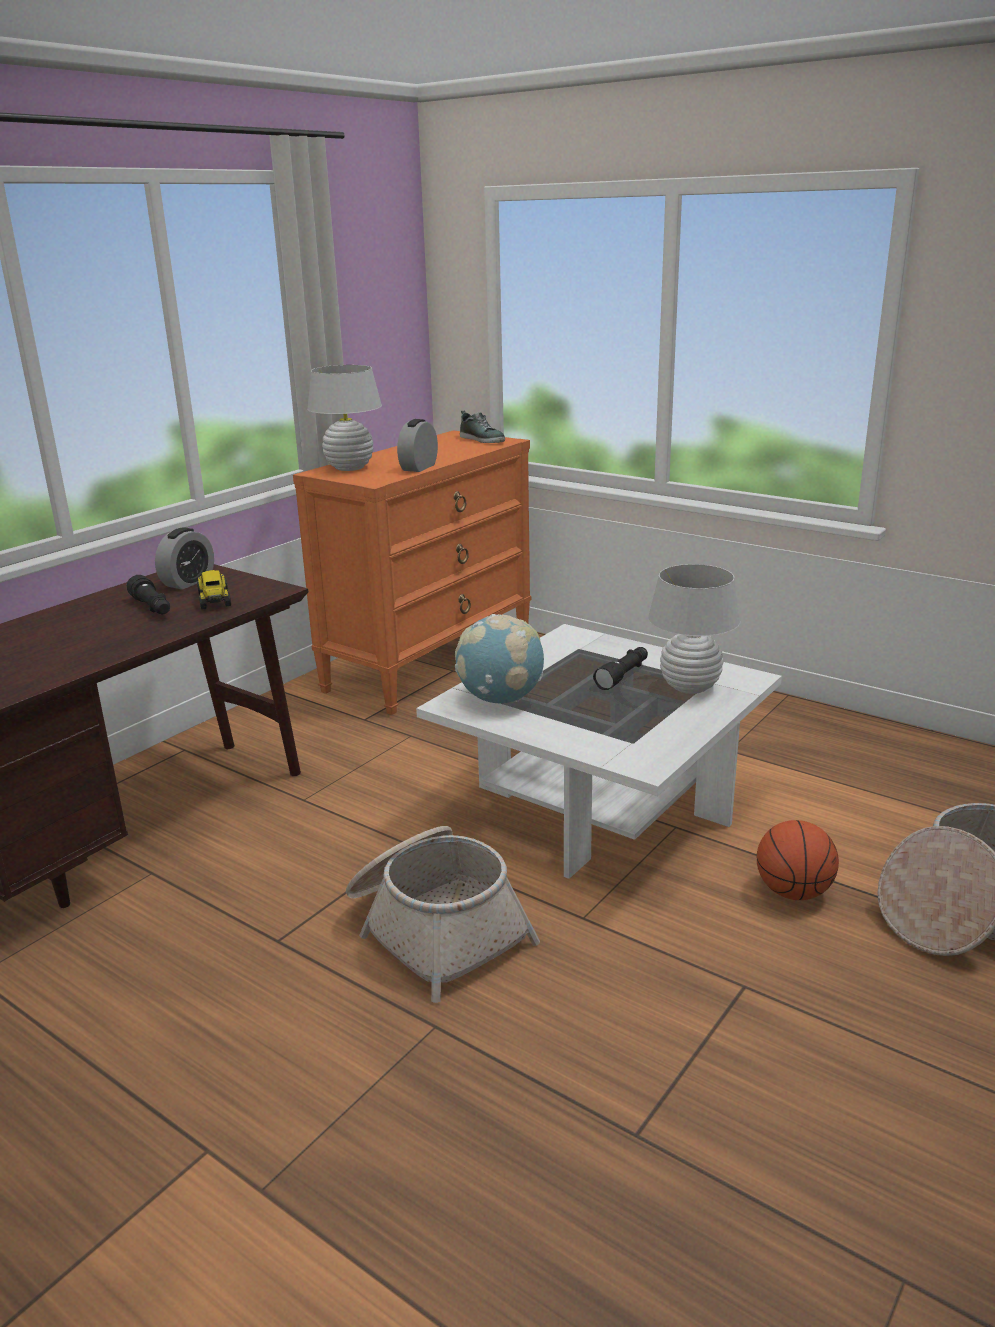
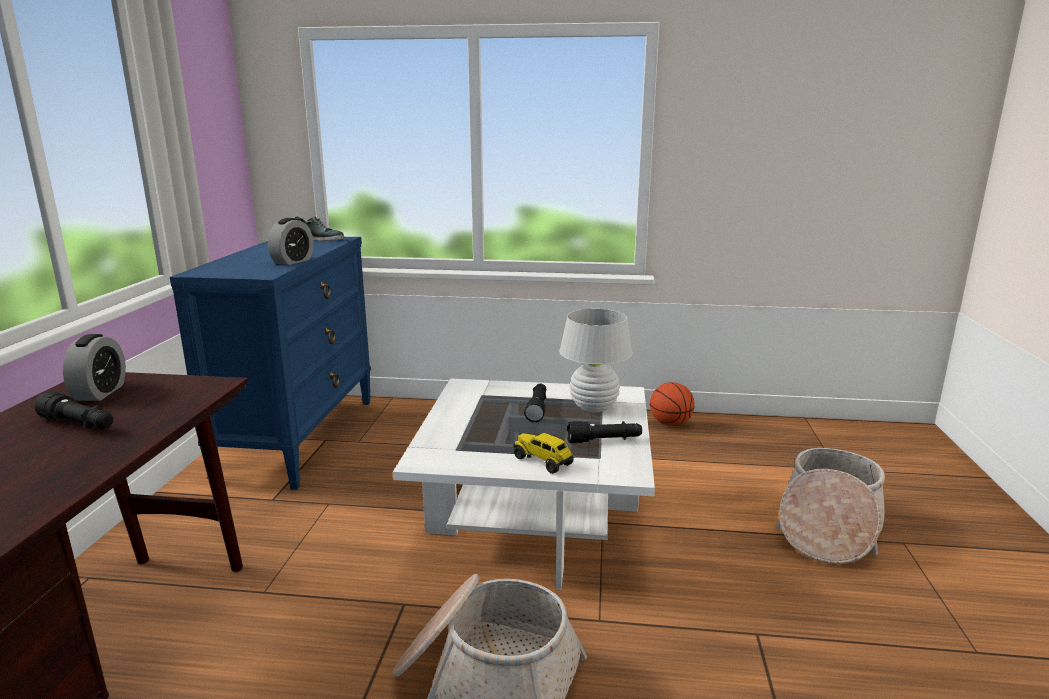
camera: 30 degrees left, 5 degrees down
toy truck [197,570,231,609] -> toy truck moved to [513,433,575,474]
orange dresser [293,430,531,715] -> blue dresser [170,237,371,490]
white table lamp [307,365,382,471] -> none
alarm clock [397,419,438,472] -> alarm clock turned 150 degrees counterclockwise [268,218,314,265]
globe [455,614,544,703] -> none
basketball [757,820,839,900] -> basketball moved to [650,382,695,426]
none -> black flashlight [567,421,642,443]

